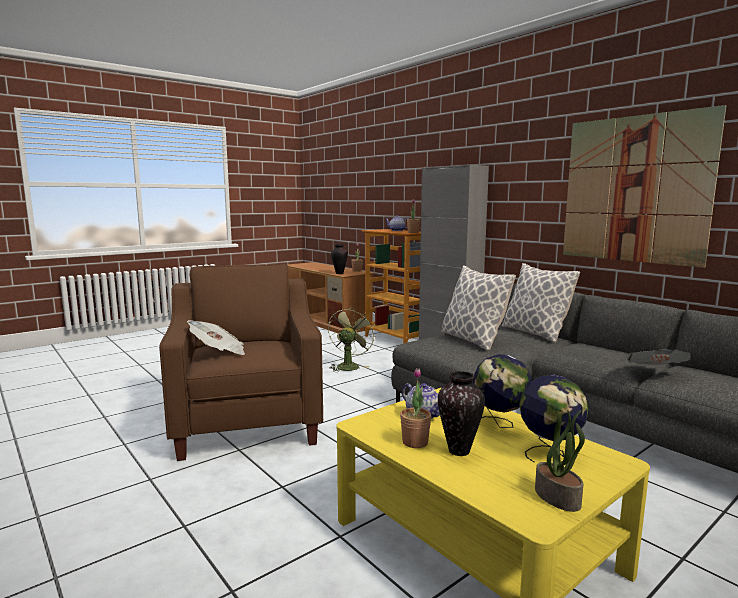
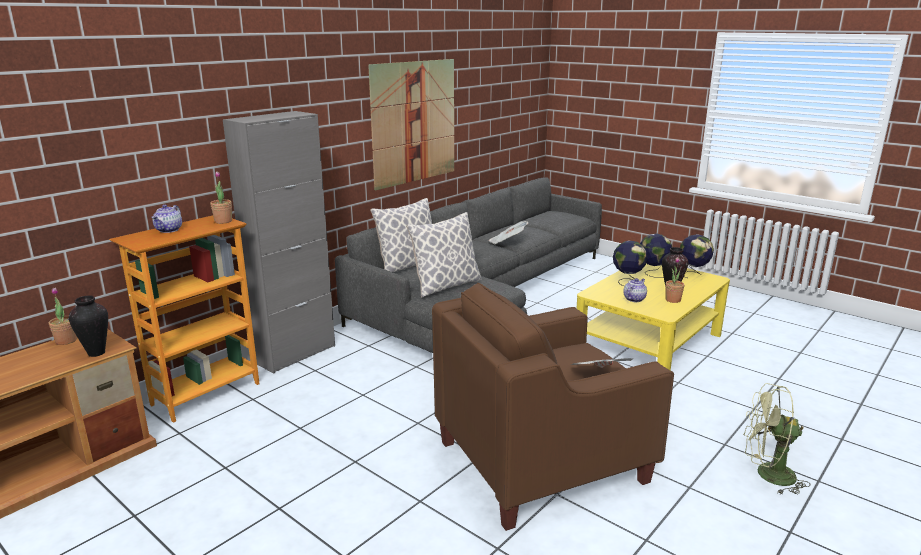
camera: 100 degrees left, 10 degrees up
green fan [328,309,376,372] -> green fan moved to [743,383,810,494]
potted plant [535,409,585,512] -> globe [680,234,714,278]

